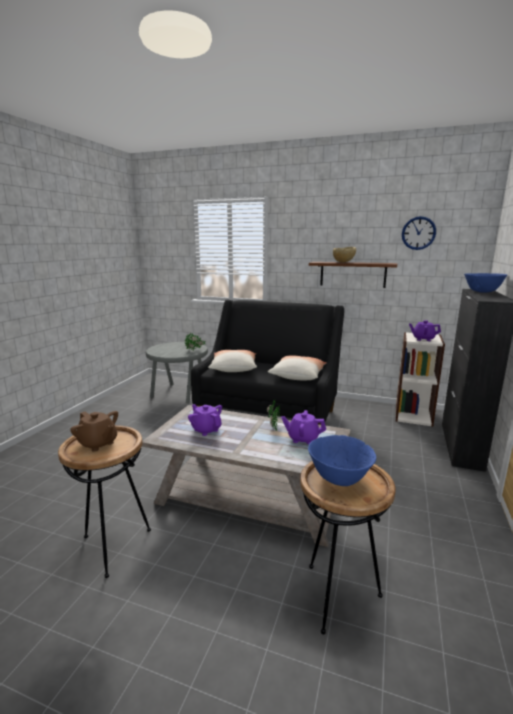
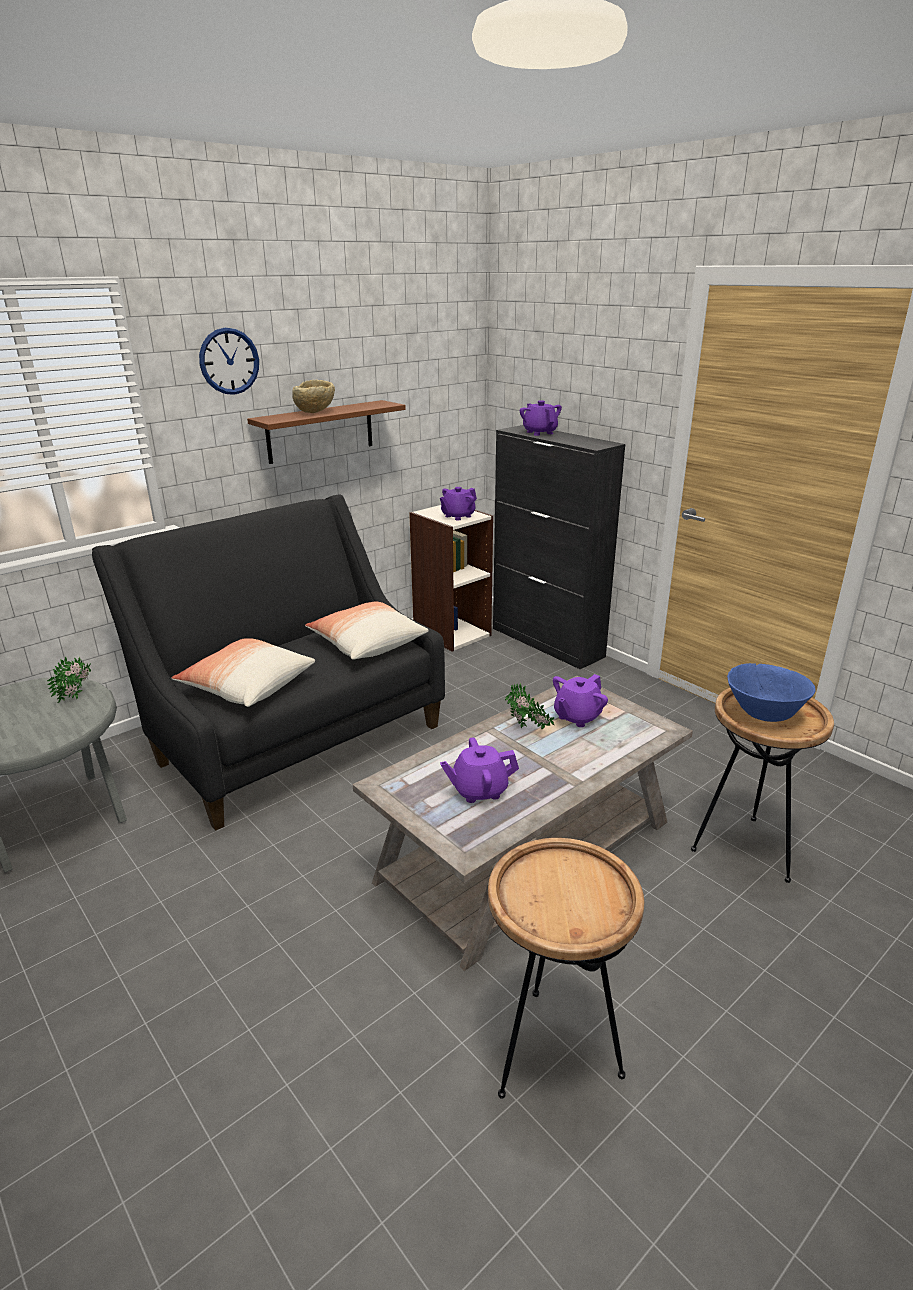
camera: 60 degrees left, 10 degrees up
brown teapot [70,411,118,452] -> none
wall clock [402,216,436,250] -> wall clock moved to [199,328,259,395]
blue bowl [464,273,507,293] -> purple teapot [520,400,562,436]

